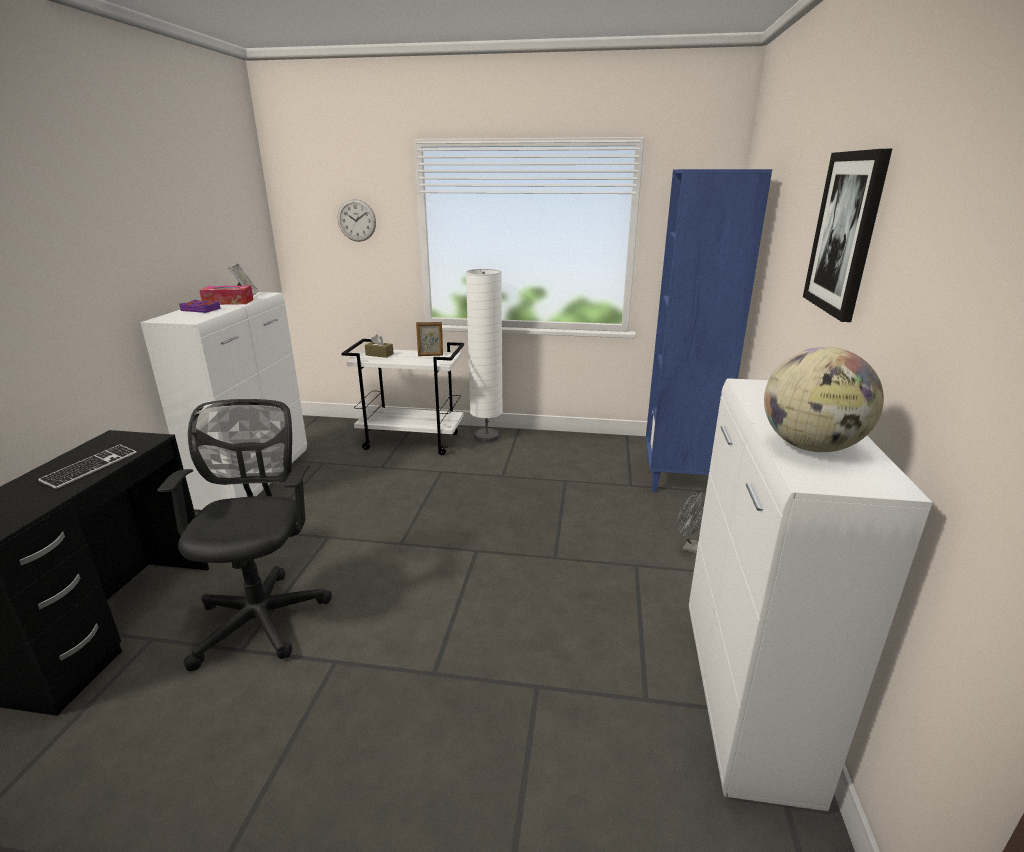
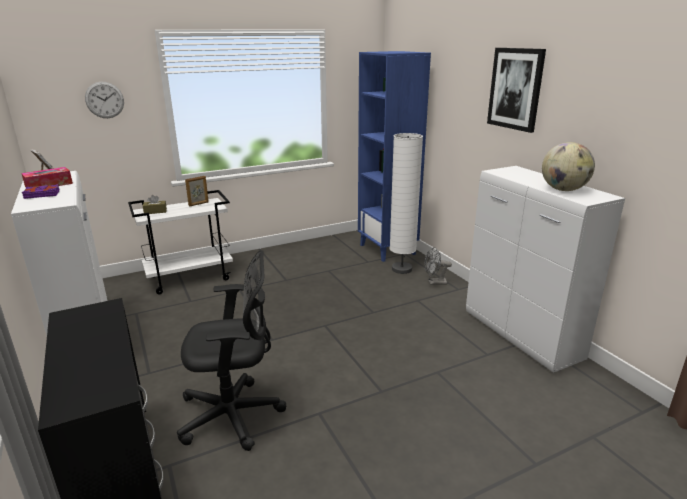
camera: 35 degrees left, 0 degrees up
keyboard [38,445,137,489] -> none
black office chair [157,399,332,671] -> black office chair turned 120 degrees clockwise [177,250,286,451]
white floor lamp [466,269,503,443] -> white floor lamp moved to [390,133,423,274]

